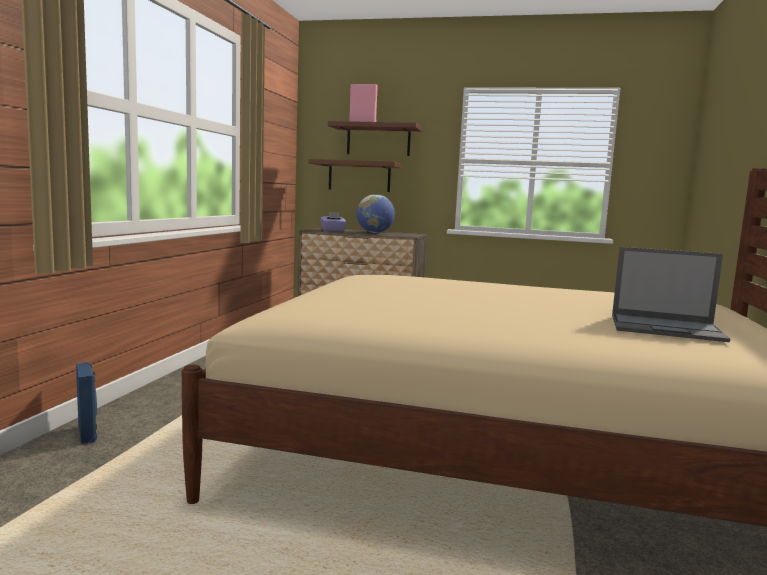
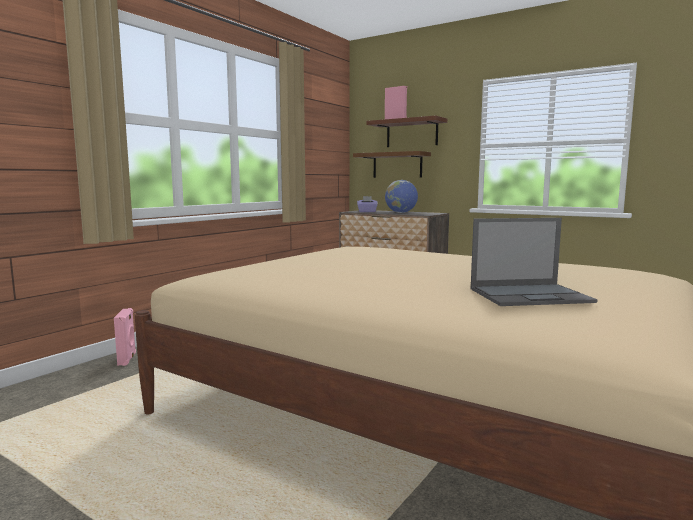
camera: 20 degrees right, 0 degrees up
blue speaker [76,362,97,444] -> pink speaker [114,308,136,366]
laptop [612,247,730,342] -> laptop turned 45 degrees counterclockwise [470,218,598,306]

